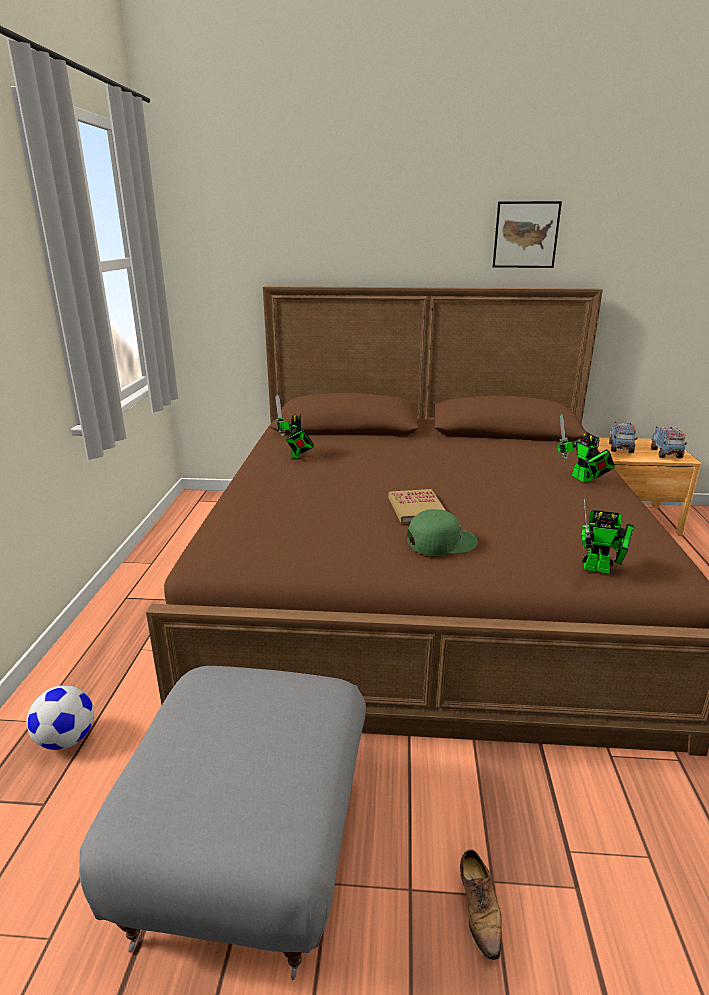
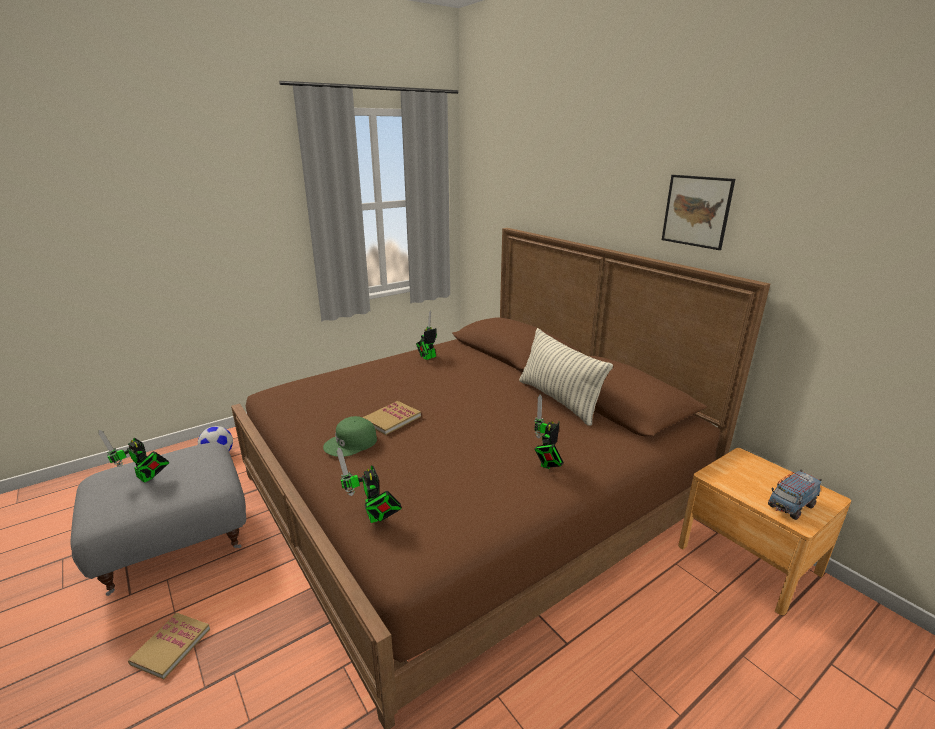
camera: 50 degrees right, 0 degrees up
green cap [407,509,478,556] -> green cap turned 105 degrees clockwise [323,416,377,457]
shoe [460,849,502,960] -> book [128,613,210,679]
toy truck [609,422,637,453] -> none
none -> toy robot [98,430,170,483]
none -> pillow [519,328,613,426]

